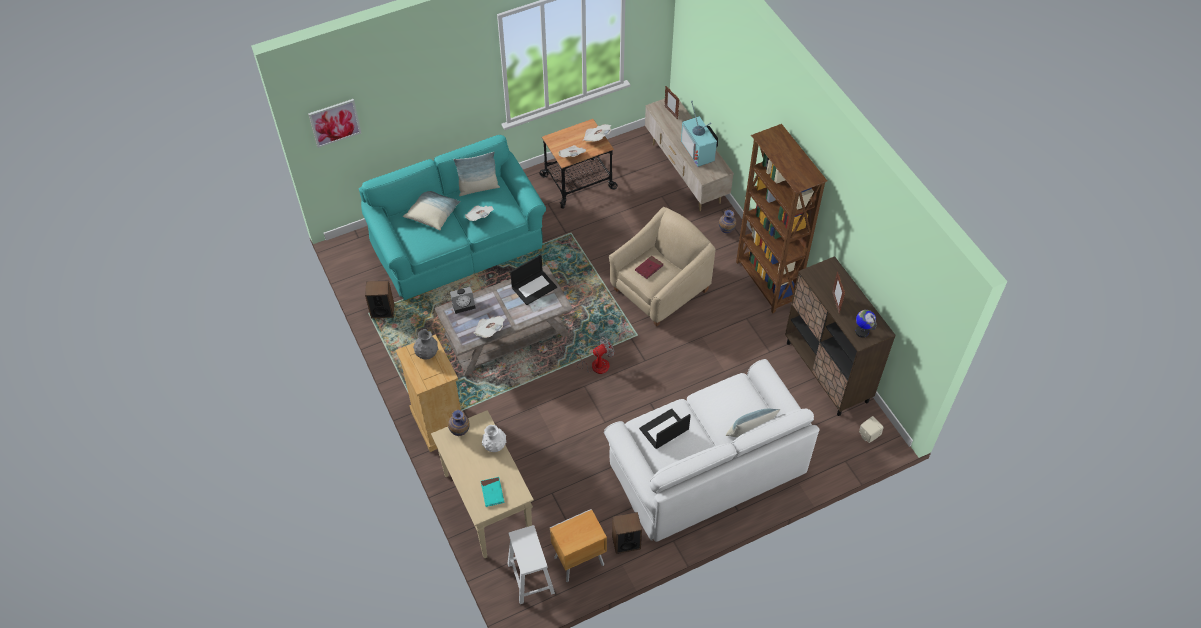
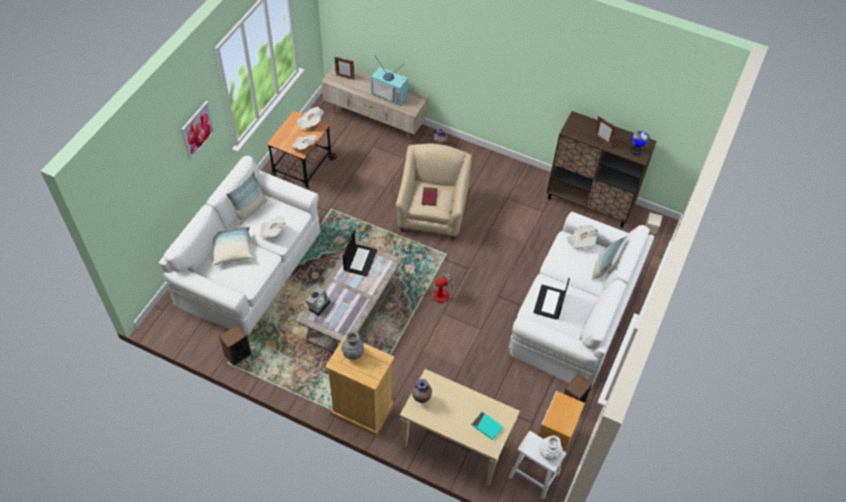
camera: 40 degrees left, 0 degrees up
picture [308,99,361,148] -> picture moved to [181,100,215,159]
turquoise sofa [359,135,546,300] -> white sofa [159,156,320,335]
newspaper [473,316,505,338] -> newspaper moved to [566,225,599,250]
white vase [482,425,506,452] -> white vase moved to [539,435,562,461]
fan [560,337,614,374] -> fan turned 45 degrees clockwise [407,270,454,303]
brown bookcase [736,124,827,313] -> none

